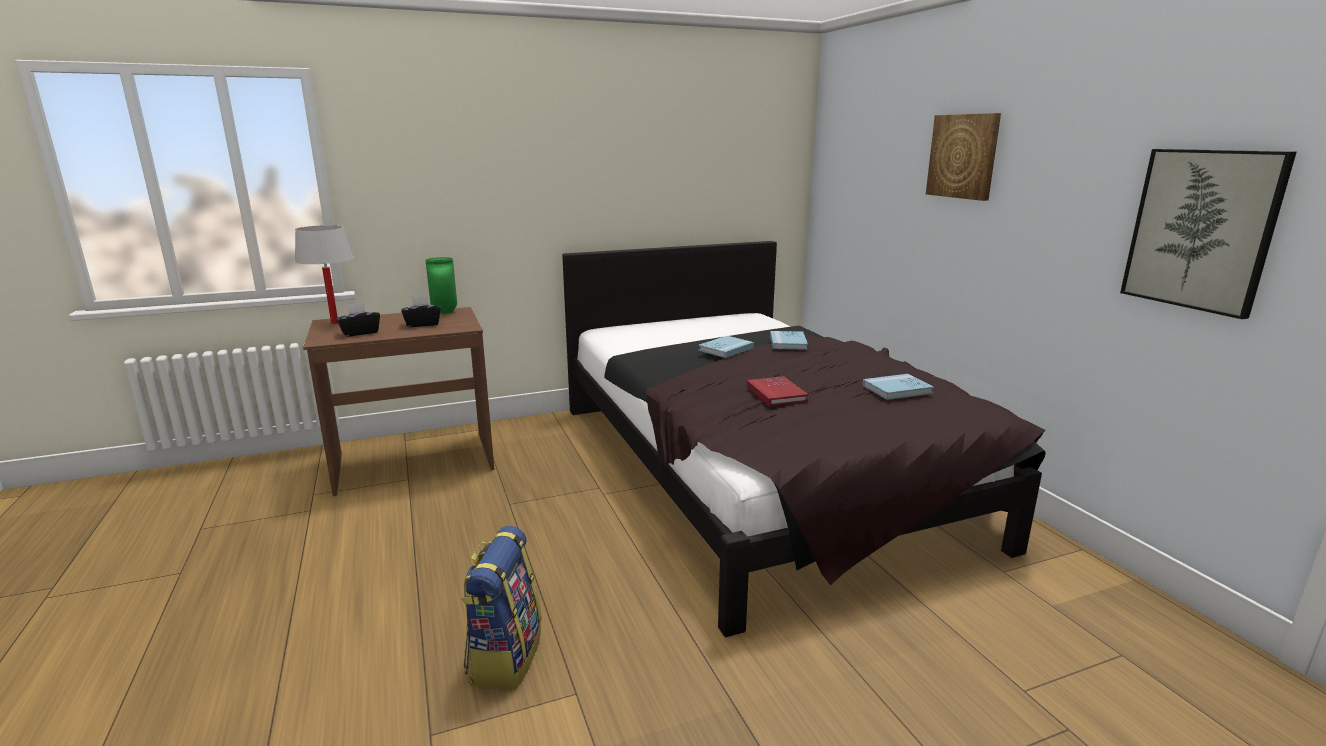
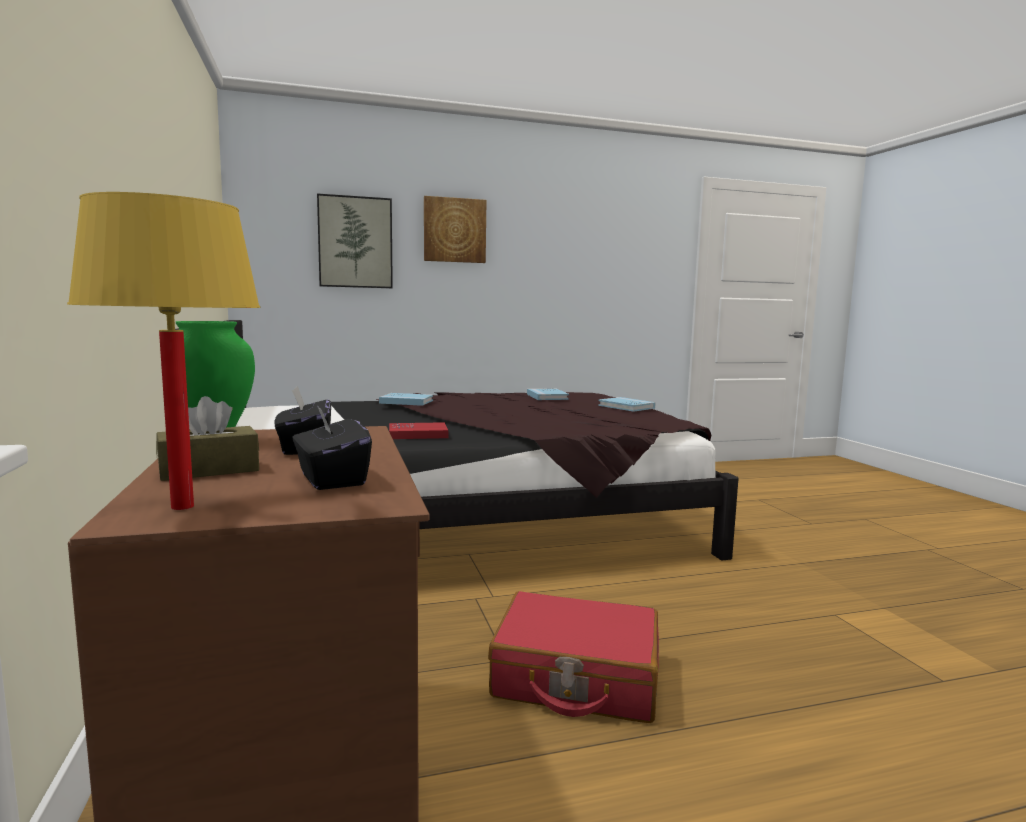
camera: 85 degrees left, 10 degrees down
white table lamp [295,225,354,324] -> yellow table lamp [67,192,260,510]
backpack [462,526,542,690] -> none
blue book [699,336,754,358] -> blue book moved to [598,397,656,412]
red book [747,376,809,406] -> red book moved to [389,422,448,439]
picture [1120,149,1296,319] -> picture moved to [317,194,393,288]
none -> brown tissue box [156,396,259,481]
none -> red suitcase [488,591,659,723]

